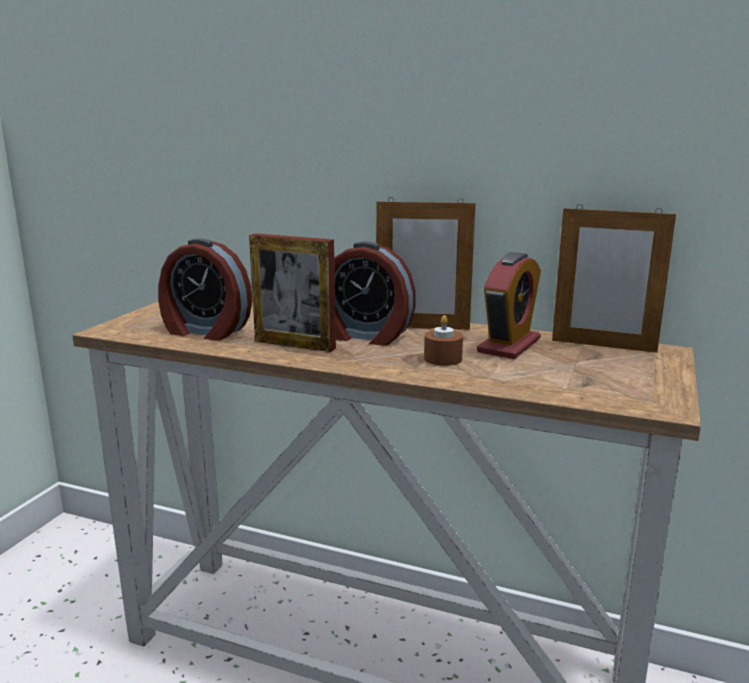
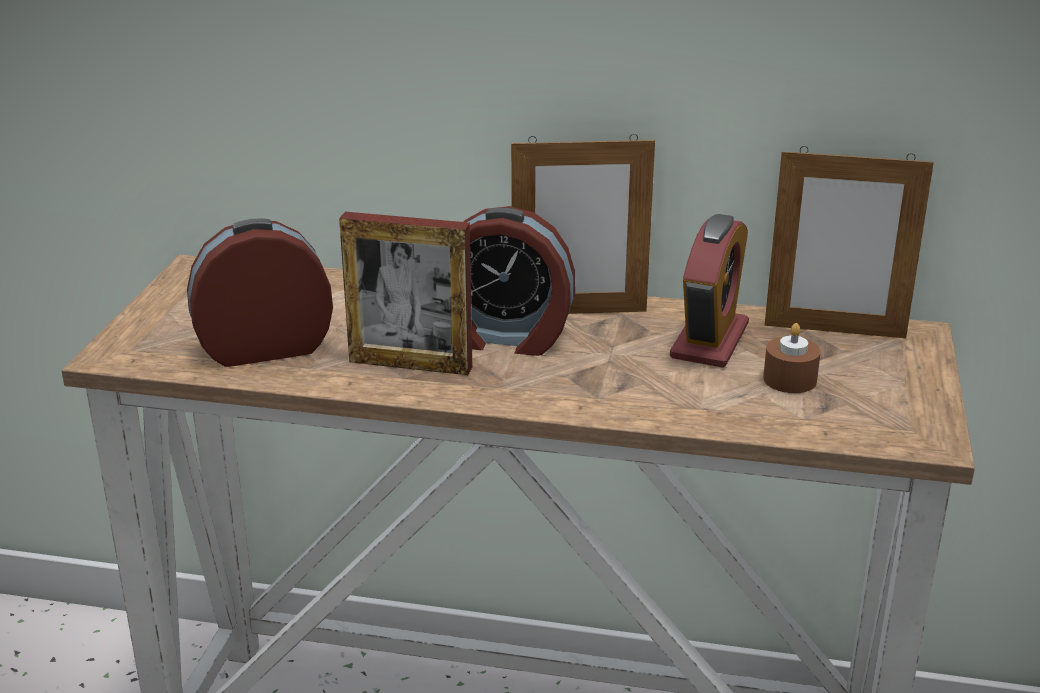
camera: 10 degrees left, 10 degrees up
alarm clock [158,238,252,341] -> alarm clock turned 150 degrees clockwise [187,218,333,367]
brown candle [424,315,463,366] -> brown candle moved to [763,323,821,393]

